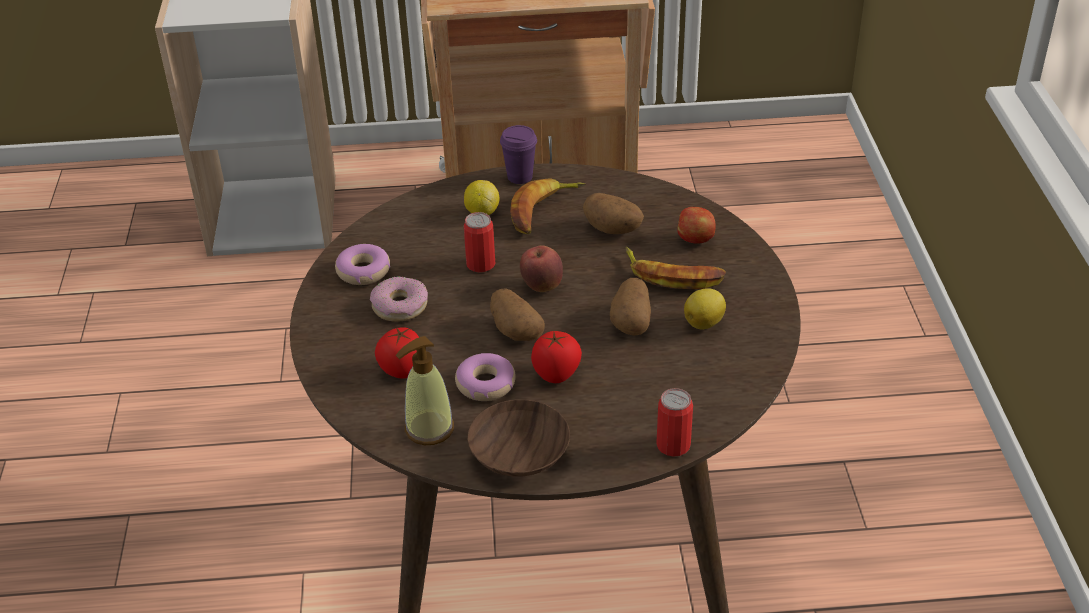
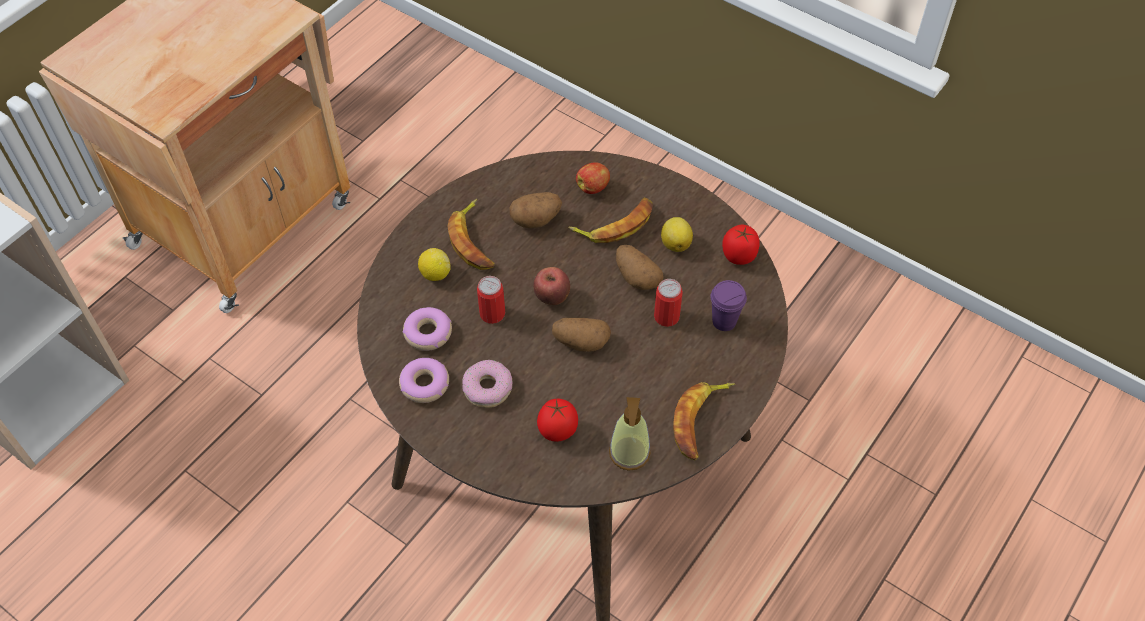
camera: 50 degrees left, 15 degrees up
donut [455,353,516,401] -> donut moved to [403,307,452,351]
brown bowl [467,399,570,477] -> banana [673,382,735,461]
purple cup [500,125,537,184] -> purple cup moved to [710,280,747,331]
tomato [531,331,582,383] -> tomato moved to [722,225,760,265]
can [656,388,693,457] -> can moved to [654,279,683,327]

